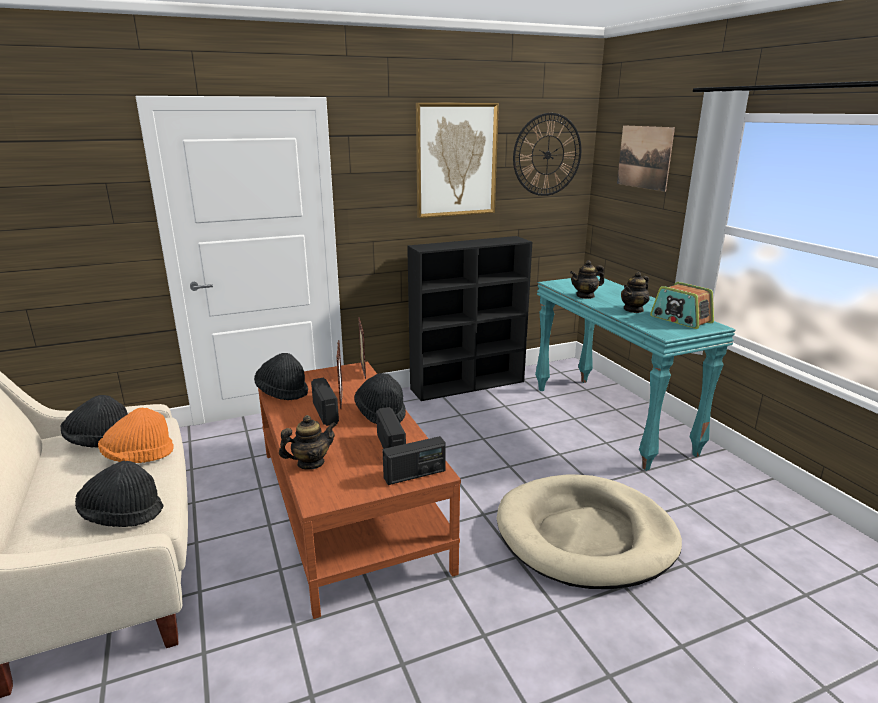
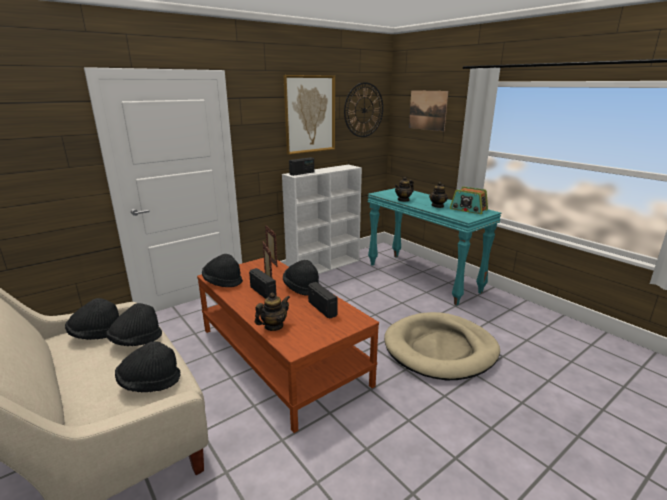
camera: 15 degrees left, 0 degrees up
orange hat [98,408,174,463] -> black hat [106,303,162,346]
radio [382,436,446,485] -> radio moved to [289,157,314,176]
black bookcase [407,236,532,401] -> white bookcase [282,165,362,274]

